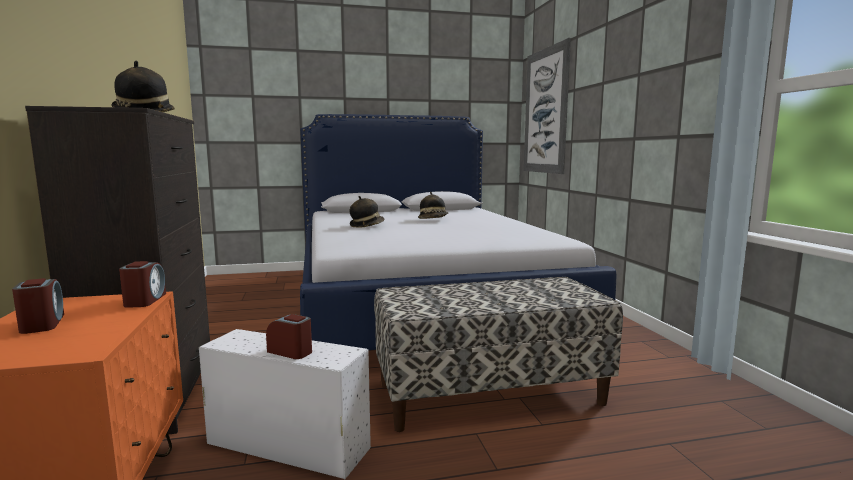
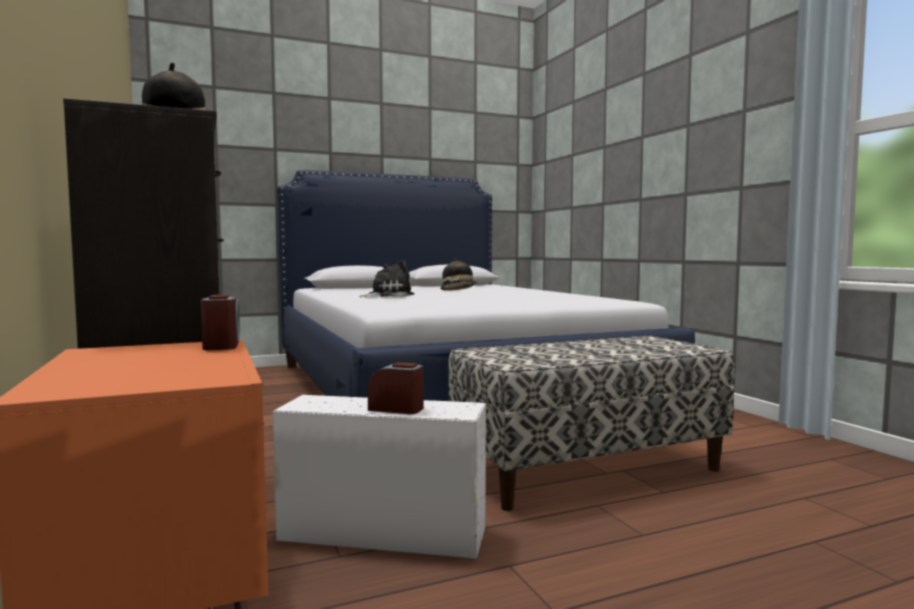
camera: 10 degrees left, 5 degrees down
alarm clock [12,278,64,334] -> none
hat [350,196,385,228] -> plush toy [359,260,414,297]
picture [524,38,571,174] -> none

